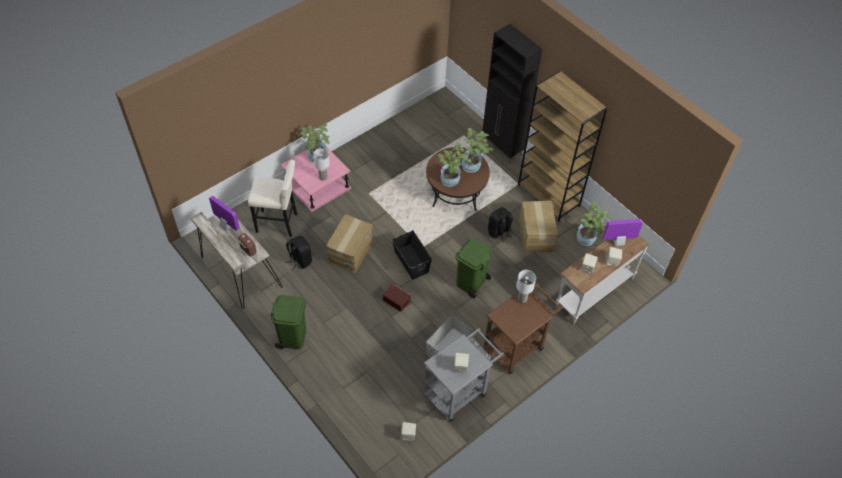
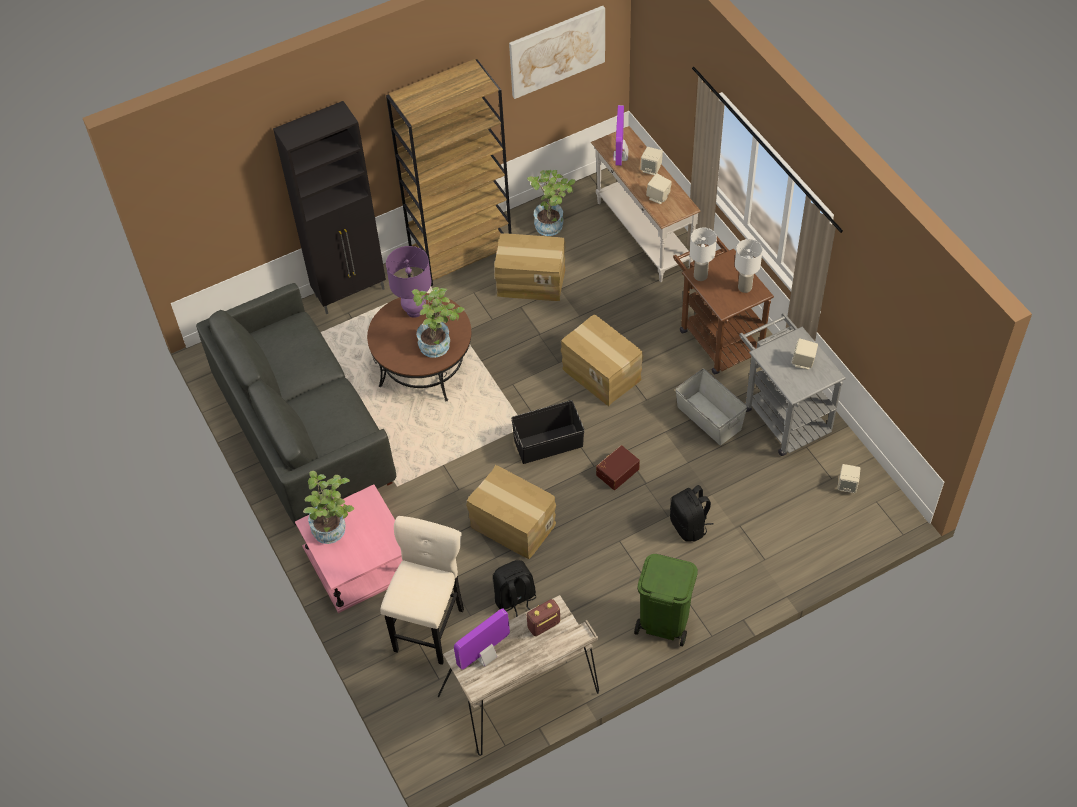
camera: 75 degrees left, 0 degrees up
white table lamp [313,148,330,181] -> white table lamp moved to [735,239,763,293]
green trash can [456,239,492,298] -> cardboard box [561,314,643,406]
potted plant [461,128,493,173] -> purple table lamp [386,246,432,318]
black backpack [488,207,513,243] -> black backpack moved to [670,485,713,542]
none -> grey sofa [196,283,396,525]
none -> picture [509,6,605,99]

